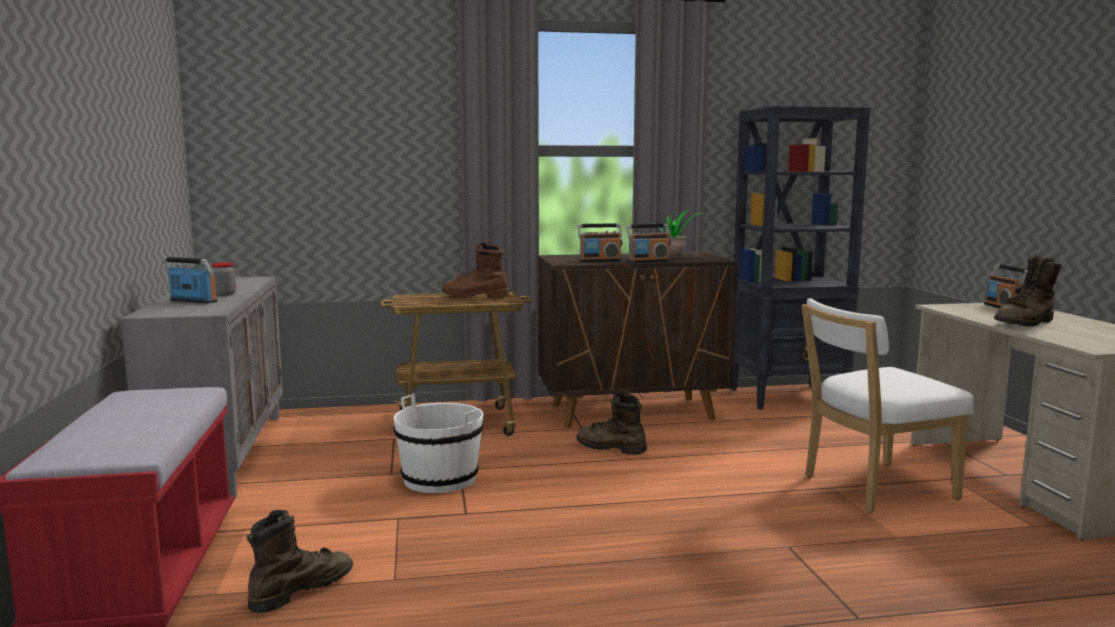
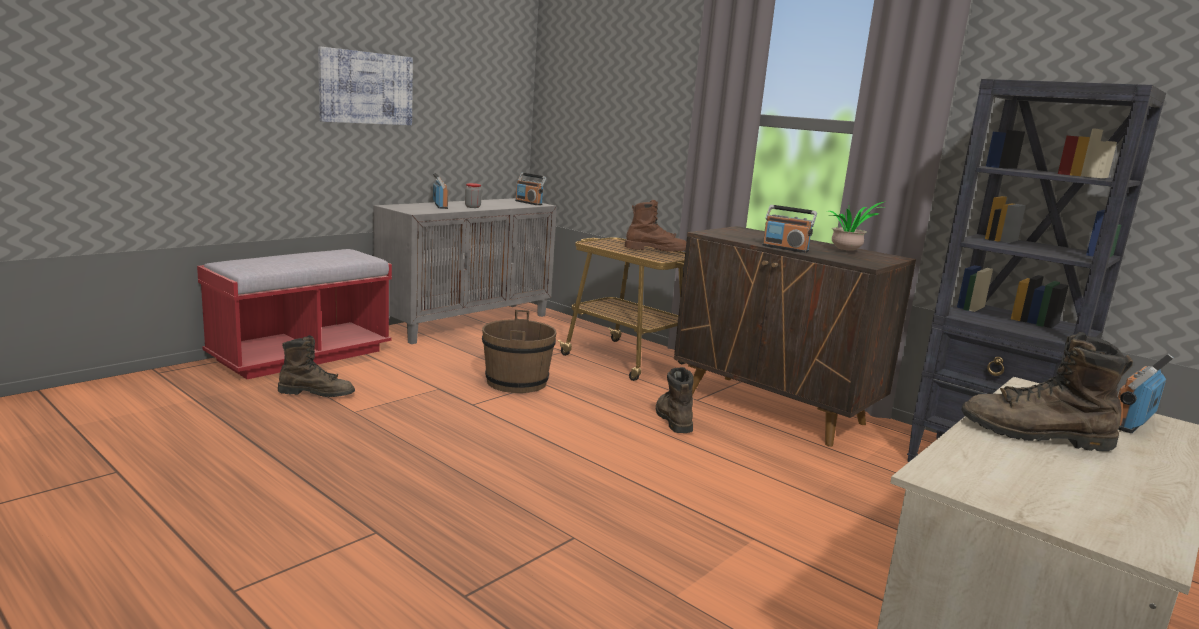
camera: 50 degrees right, 5 degrees up
white bucket [394,394,484,493] -> brown bucket [482,310,557,393]
brown boot [442,242,509,298] -> brown boot turned 120 degrees clockwise [625,200,686,252]
radio [578,223,622,262] -> radio moved to [515,173,546,205]
white chair [802,298,974,513] -> none
none -> picture [318,46,413,125]

